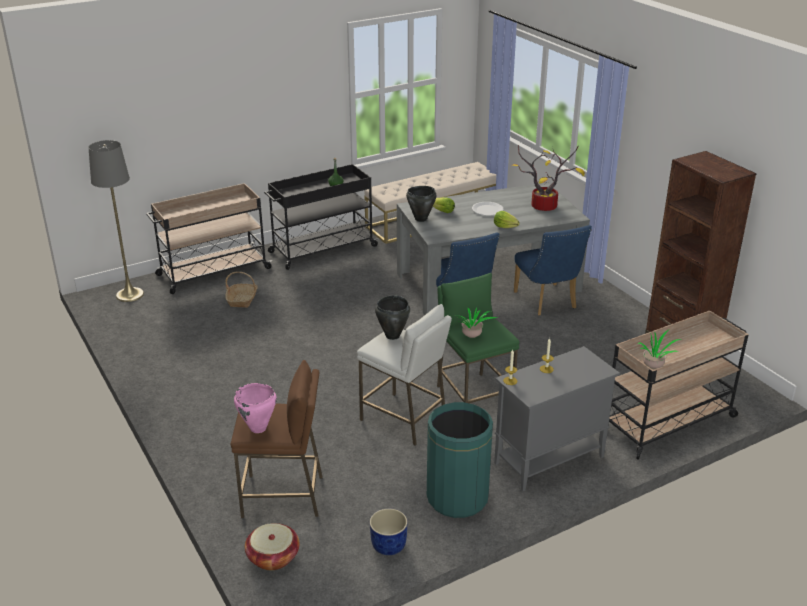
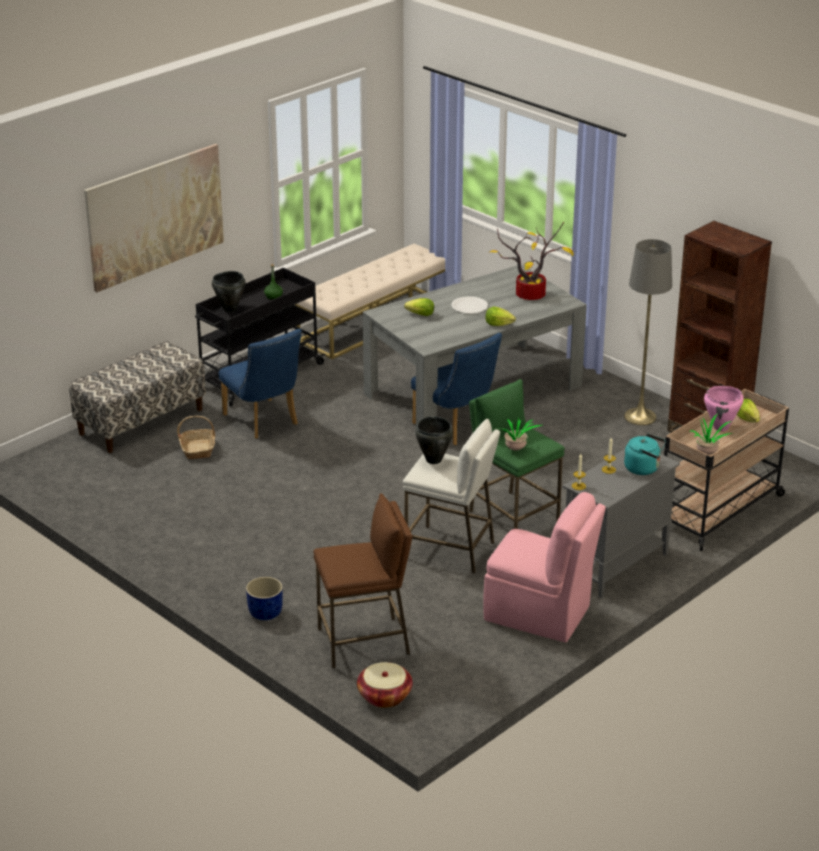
camera: 15 degrees left, 0 degrees up
grey floor lamp [89,140,144,302] -> grey floor lamp moved to [624,239,672,425]
beige cart [146,183,272,294] -> bench [69,341,206,453]
pink cooking pot [234,383,277,433] -> pink cooking pot moved to [704,386,743,431]
blue planter [370,509,408,555] -> blue planter moved to [246,577,283,620]
black cooking pot [406,186,436,222] -> black cooking pot moved to [212,271,246,312]
green trash can [427,402,493,518] -> pink chair [483,492,606,643]
blue chair [514,225,592,316] -> blue chair moved to [219,329,302,439]
none -> picture [84,144,224,292]
none -> turquoise kettle [624,434,666,475]
none -> lettuce [737,399,760,423]

